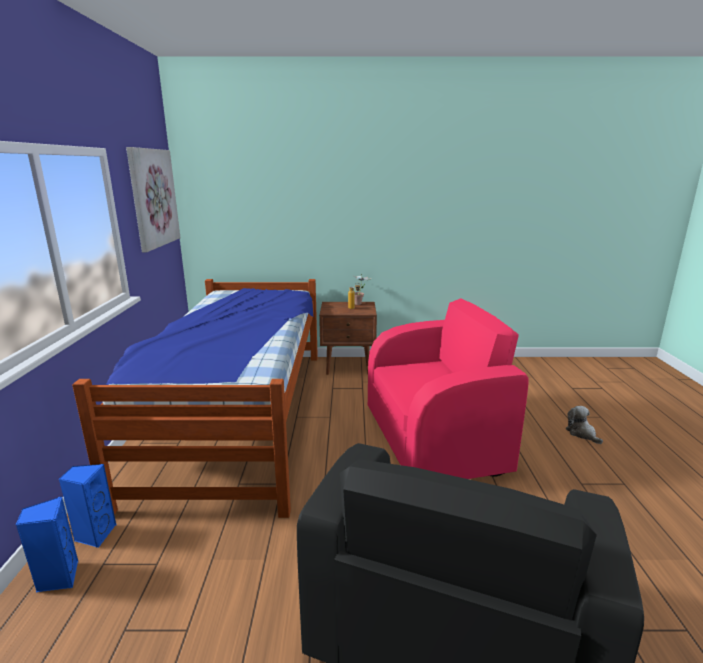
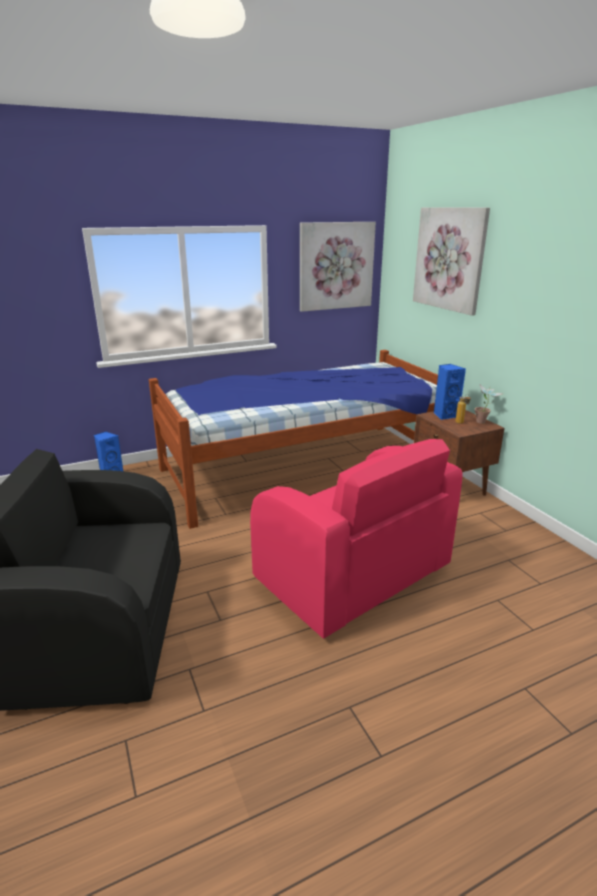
camera: 65 degrees right, 5 degrees up
blue speaker [59,464,116,548] -> blue speaker moved to [434,364,466,420]
plush toy [565,406,603,444] -> none
none -> picture [413,208,490,316]

